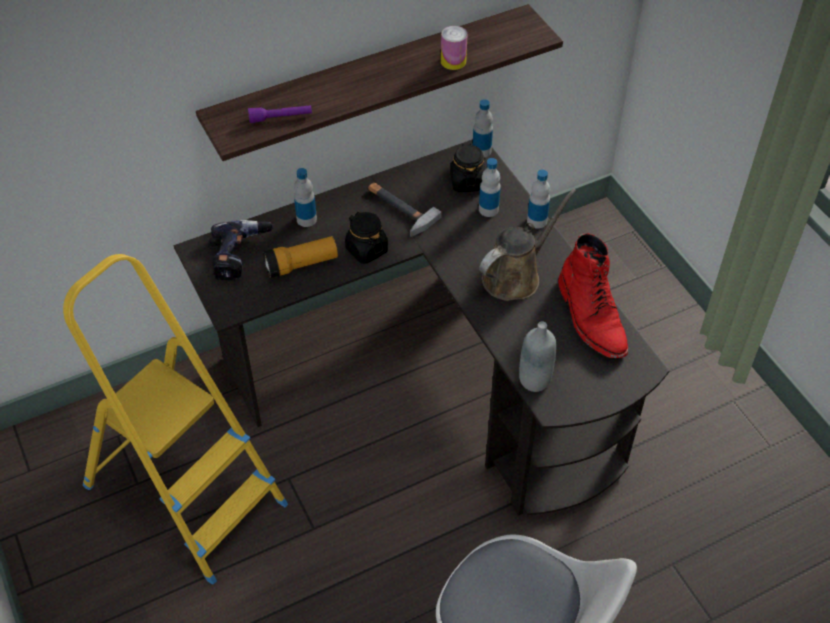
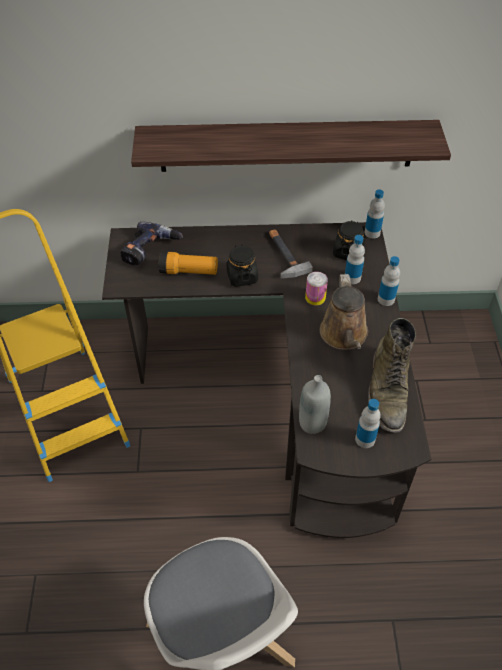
camera: 25 degrees right, 0 degrees up
purple flashlight [248,105,312,123] -> none
bottle [294,168,317,227] -> bottle moved to [355,399,381,448]
can [441,26,468,70] -> can moved to [305,272,328,306]
brown watering can [479,189,576,301] -> brown watering can turned 105 degrees clockwise [320,274,368,350]
red boot [558,233,628,358] -> green boot [368,318,416,433]

